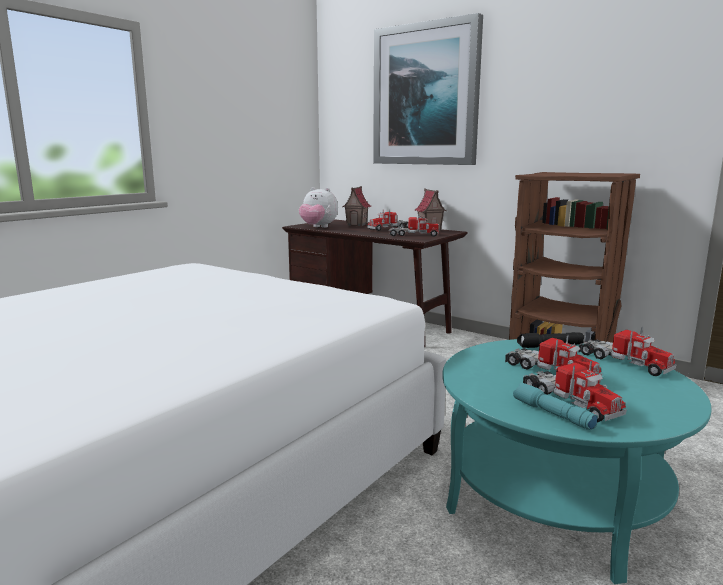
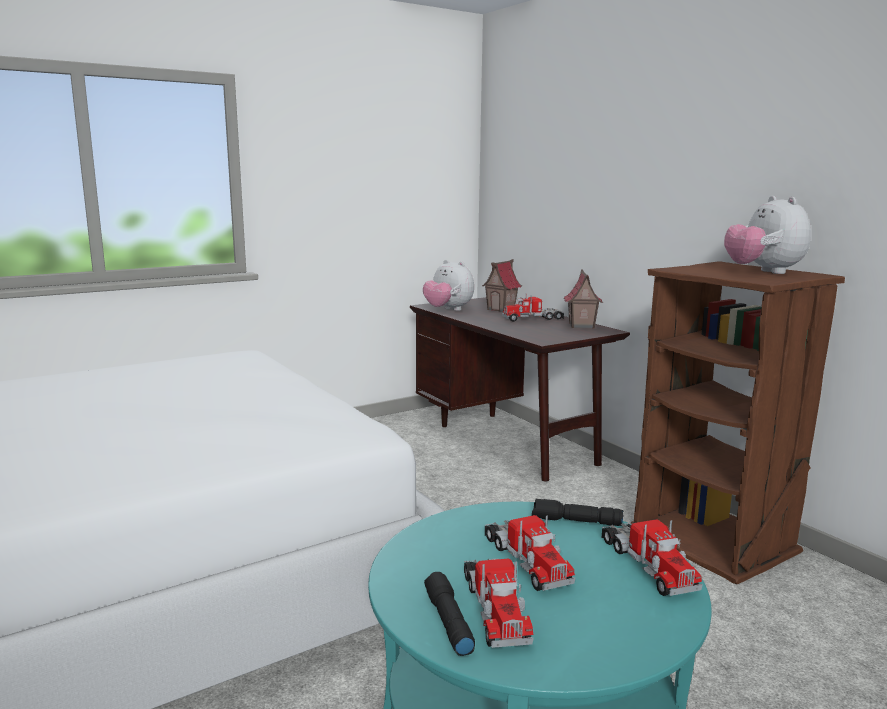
camera: 20 degrees right, 0 degrees up
picture [373,13,483,165] -> none
toy truck [388,214,439,237] -> none
turquoise flashlight [513,383,598,430] -> black flashlight [424,572,475,656]
none -> plush toy [724,196,811,274]

